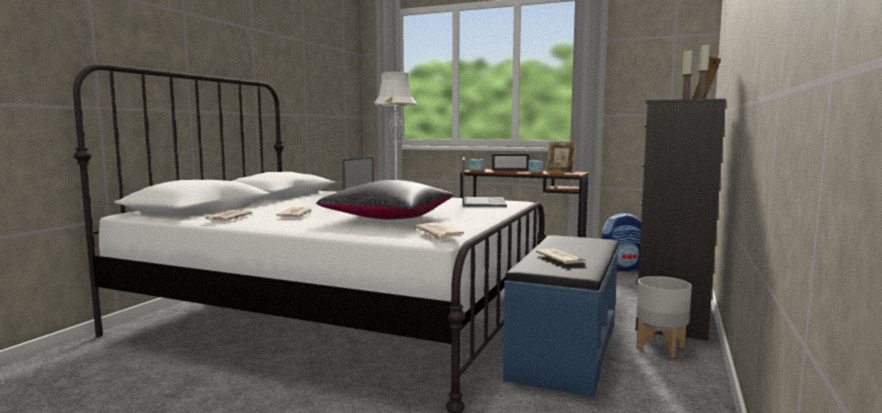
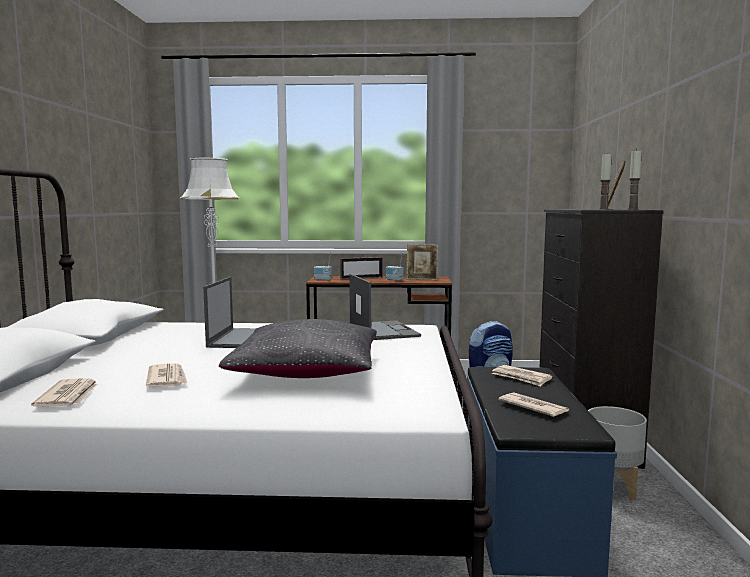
camera: 20 degrees left, 0 degrees up
newspaper [412,223,464,241] -> newspaper moved to [492,365,552,387]

